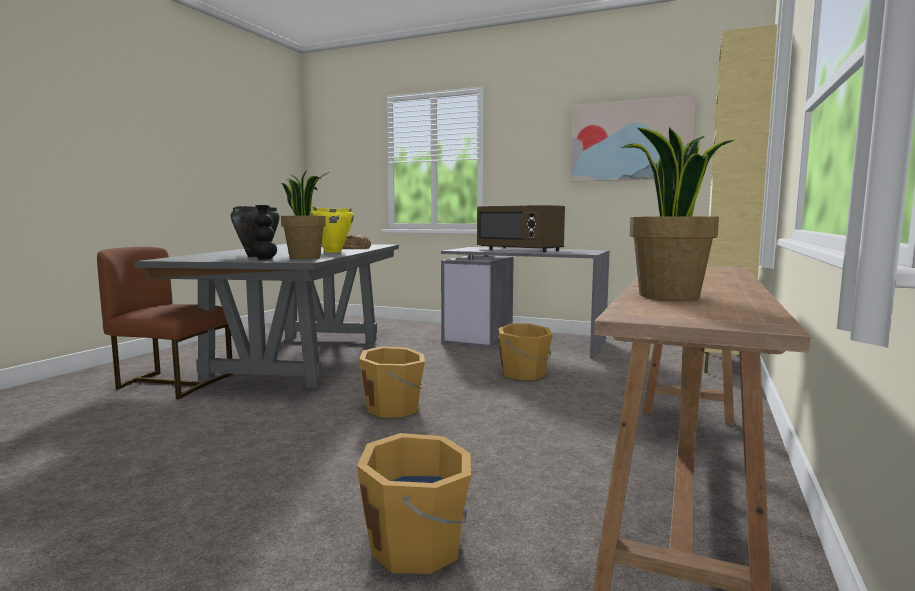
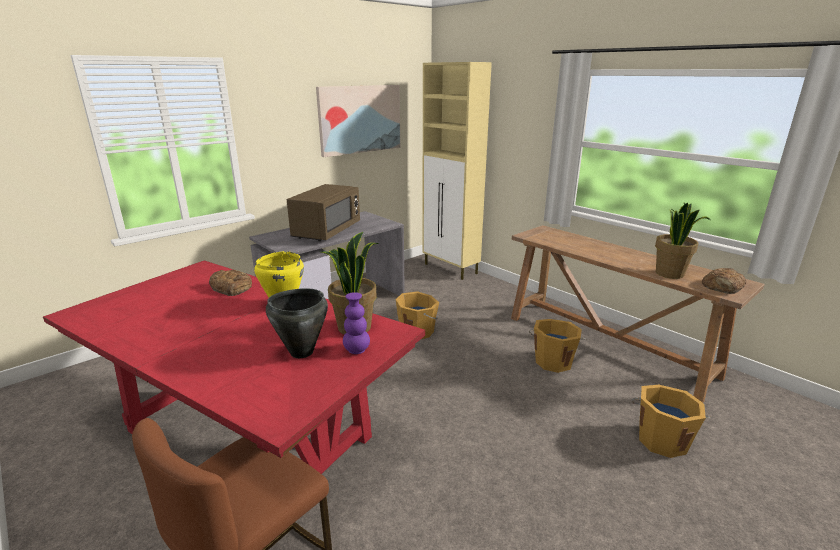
camera: 65 degrees left, 15 degrees up
grey dining table [134,244,399,388] -> red dining table [43,260,425,474]
black vase [252,205,277,260] -> purple vase [343,292,370,354]
orange bucket [359,346,425,418] -> orange bucket moved to [529,319,586,373]
brown microwave [477,205,565,252] -> brown microwave turned 45 degrees counterclockwise [287,184,360,241]
none -> bread [702,268,746,294]

